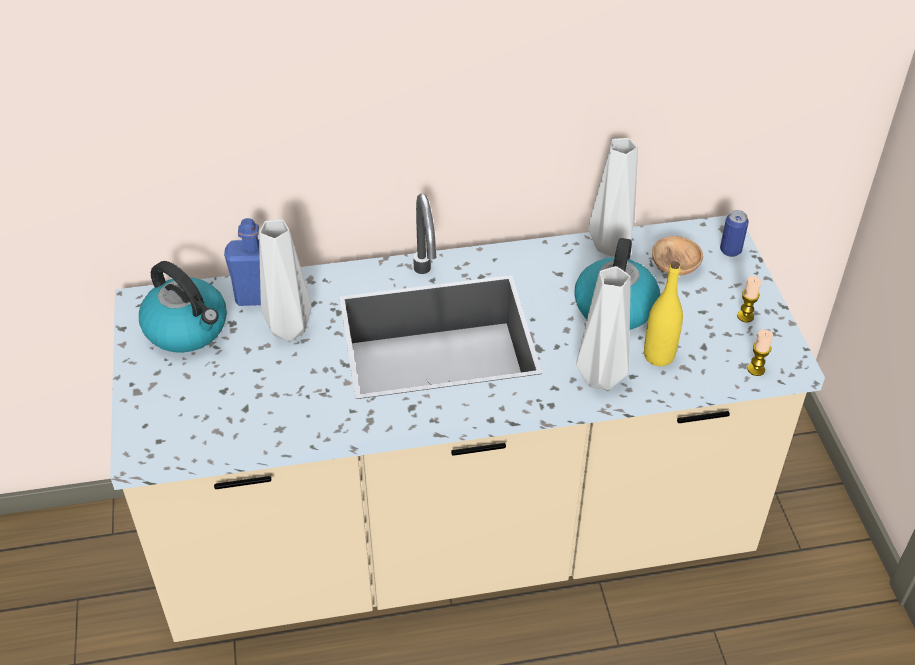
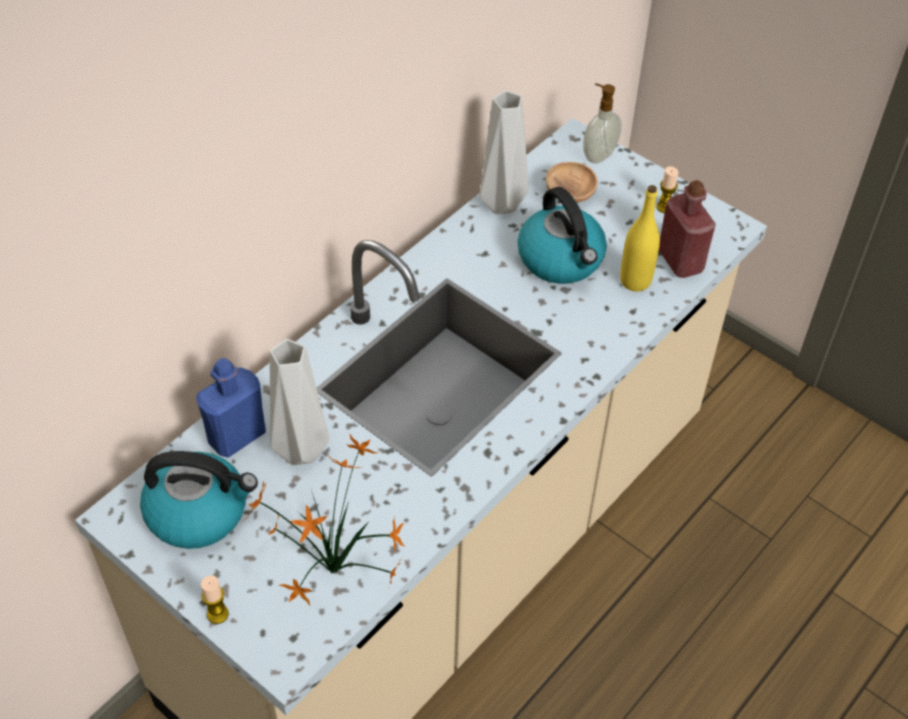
camera: 40 degrees left, 5 degrees up
grey vase [576,266,631,390] -> none
can [720,210,749,257] -> soap dispenser [583,83,622,163]
candle [747,330,773,376] -> candle moved to [201,576,229,624]
none -> potted plant [244,435,405,605]
none -> red bottle [659,180,716,278]

